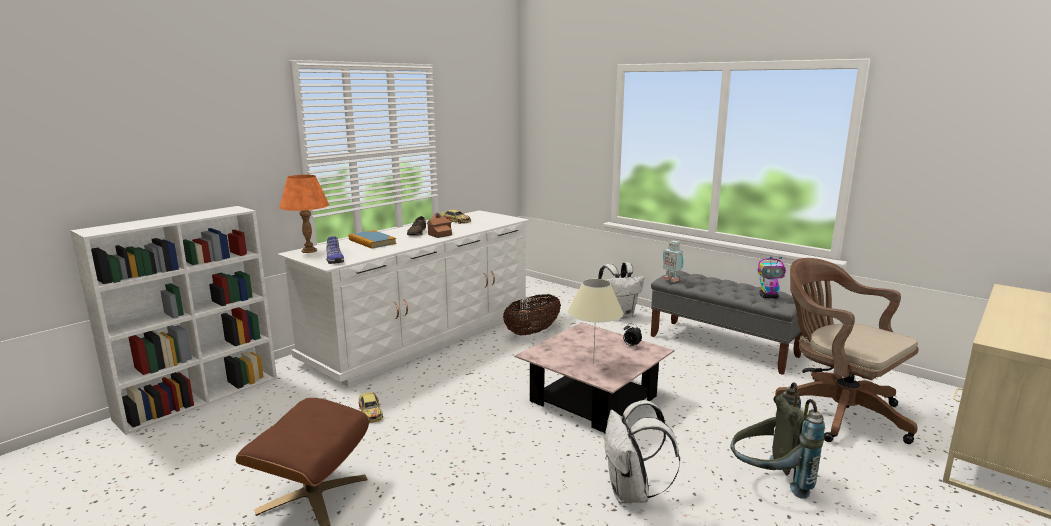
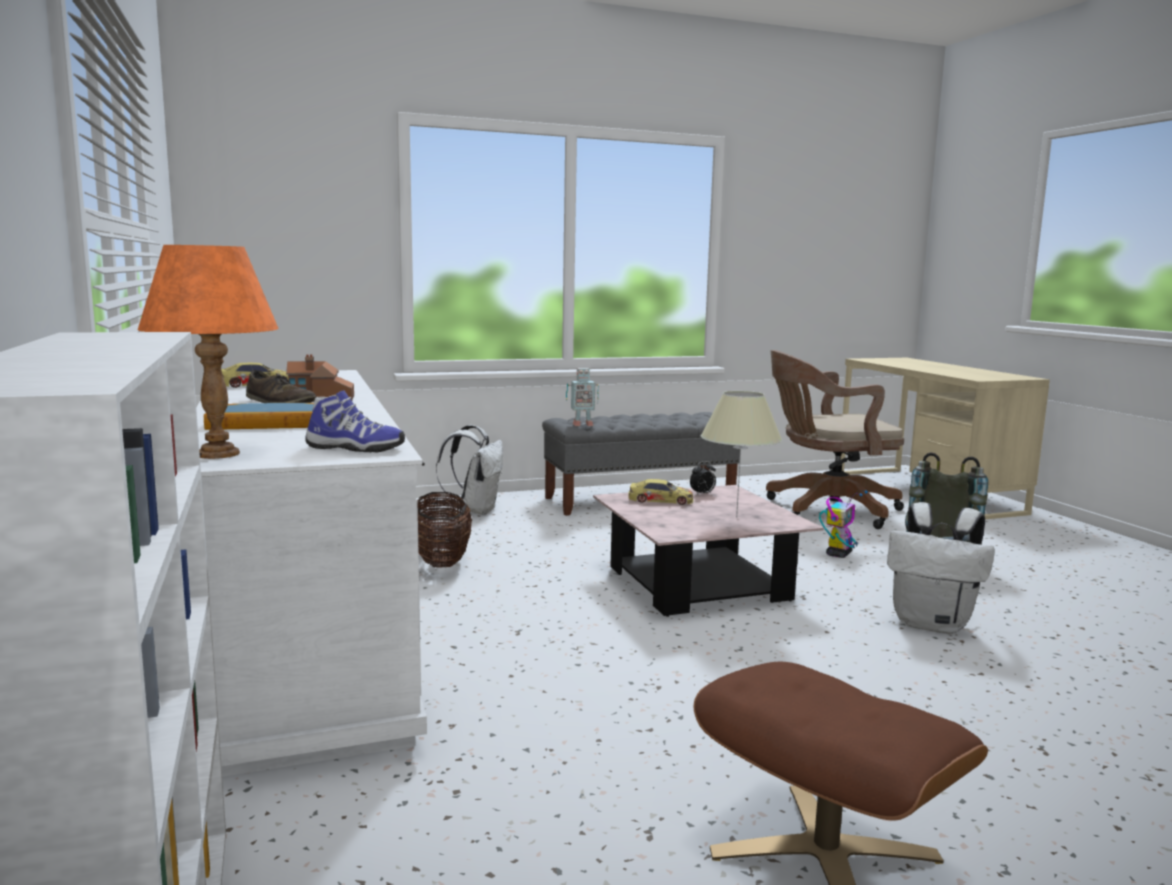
camera: 60 degrees left, 5 degrees down
toy car [359,392,383,423] -> toy car moved to [628,479,694,505]
toy robot [758,256,786,298] -> toy robot moved to [819,490,868,558]

